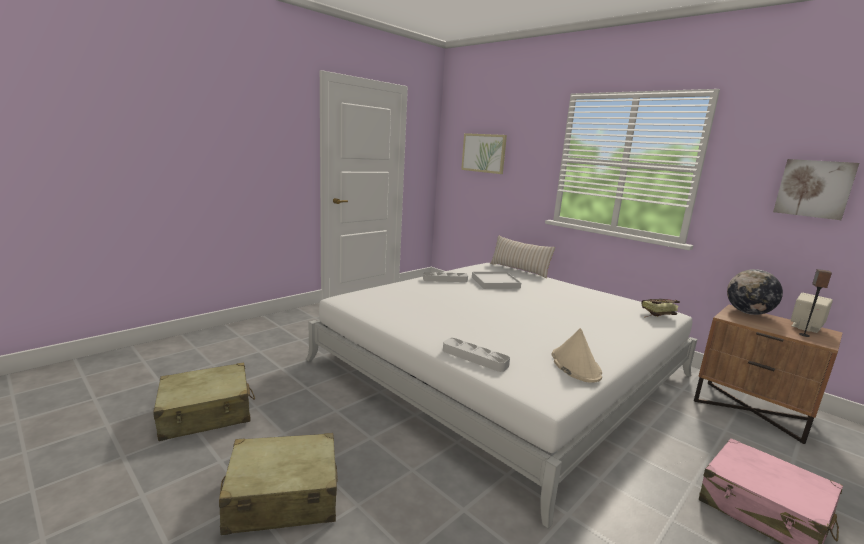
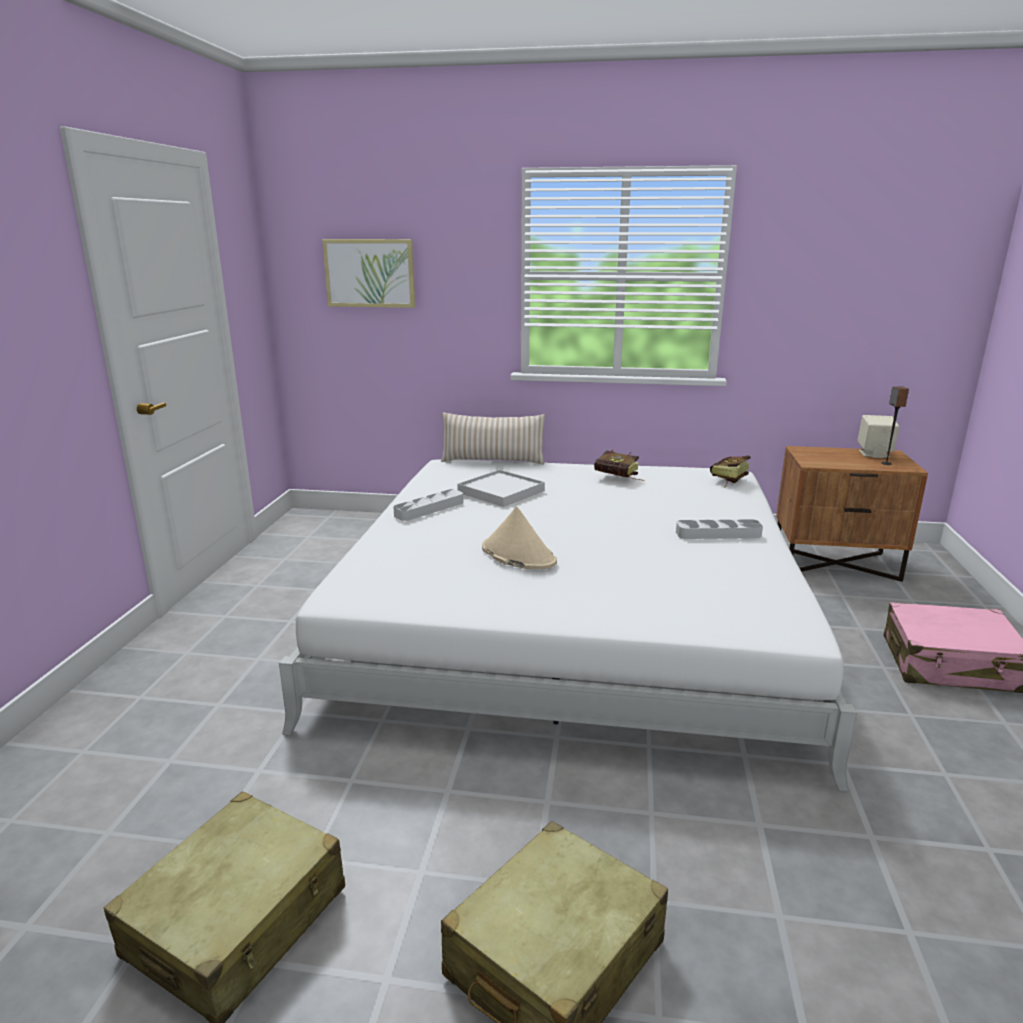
camera: 35 degrees left, 5 degrees up
grey tray [443,338,510,372] -> grey tray moved to [676,519,763,539]
beige hat [552,328,602,383] -> beige hat moved to [482,506,557,569]
globe [727,269,783,315] -> none
picture [773,159,859,220] -> none
none -> book [594,449,644,481]

